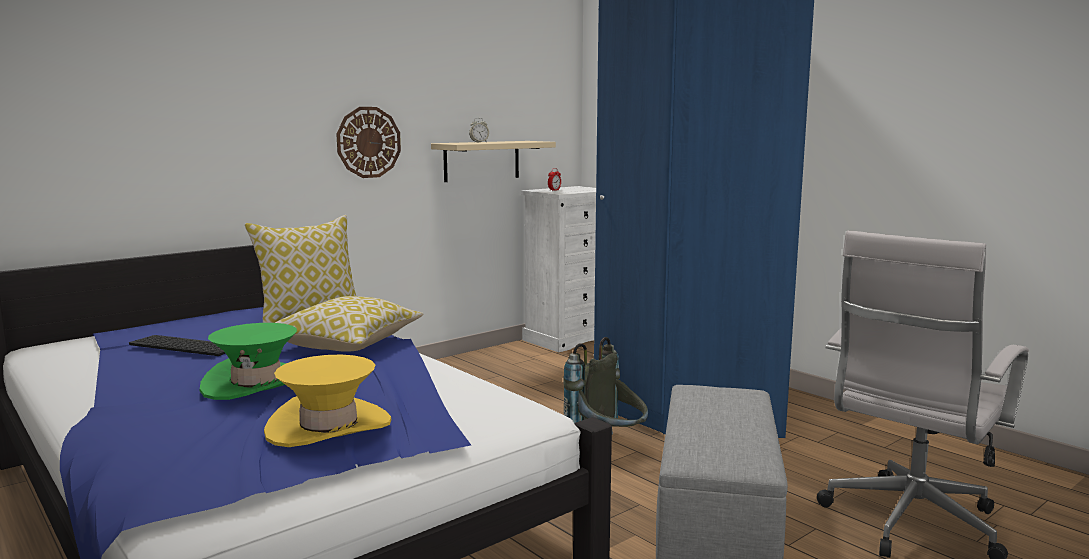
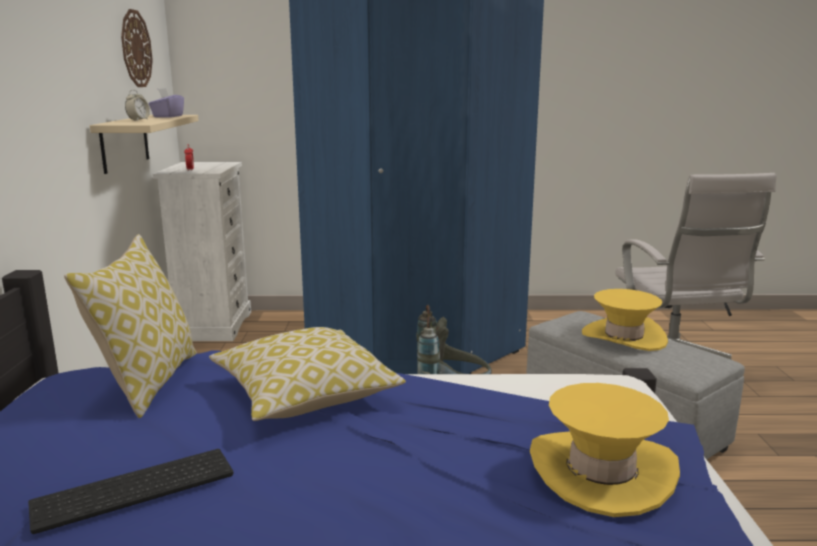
camera: 50 degrees left, 5 degrees up
green hat [200,323,297,400] -> none
wall clock [336,107,401,178] -> wall clock moved to [121,9,153,87]
none -> purple tissue box [148,88,184,118]
none -> yellow hat [582,289,668,351]

